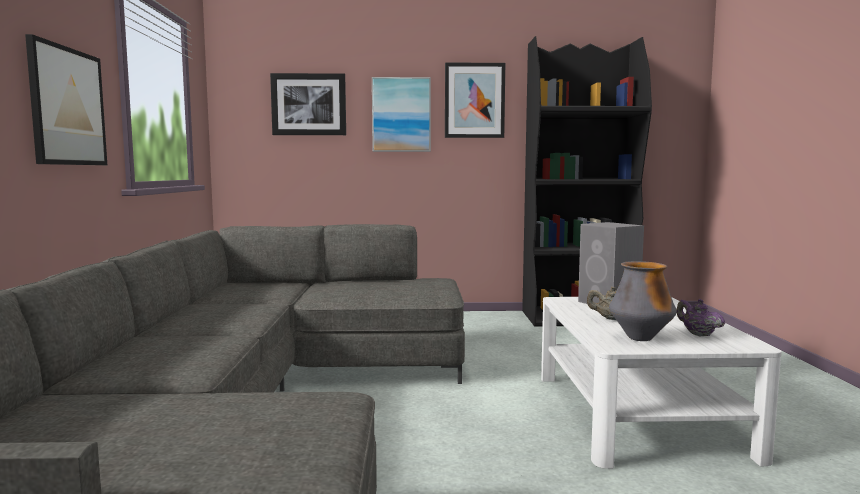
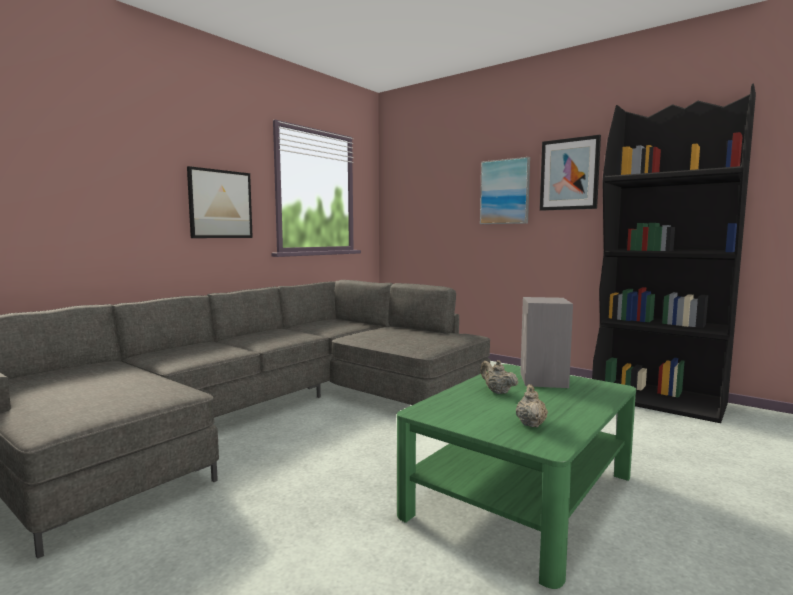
camera: 40 degrees right, 0 degrees up
picture [270,73,346,135] -> none
white coffee table [541,297,782,469] -> green coffee table [397,364,636,589]
vase [609,261,677,341] -> none
purple teapot [676,299,725,337] -> beige teapot [516,384,548,427]

